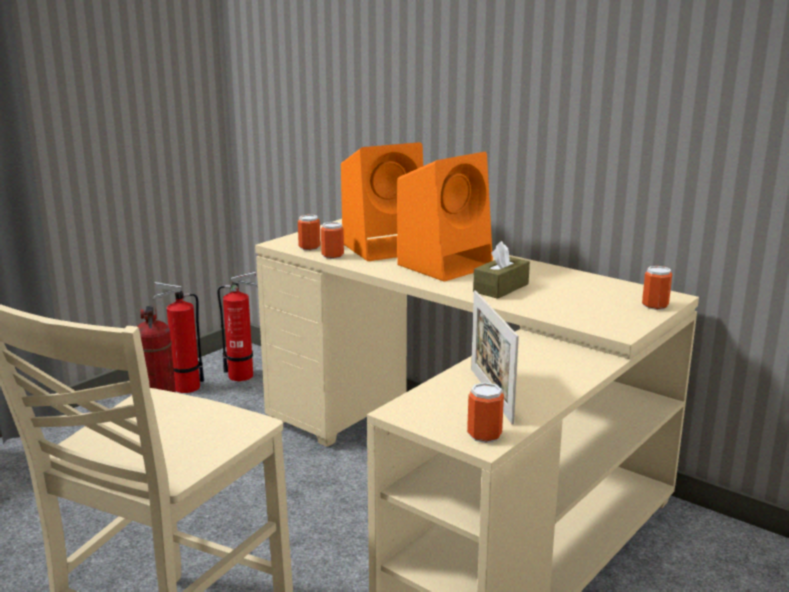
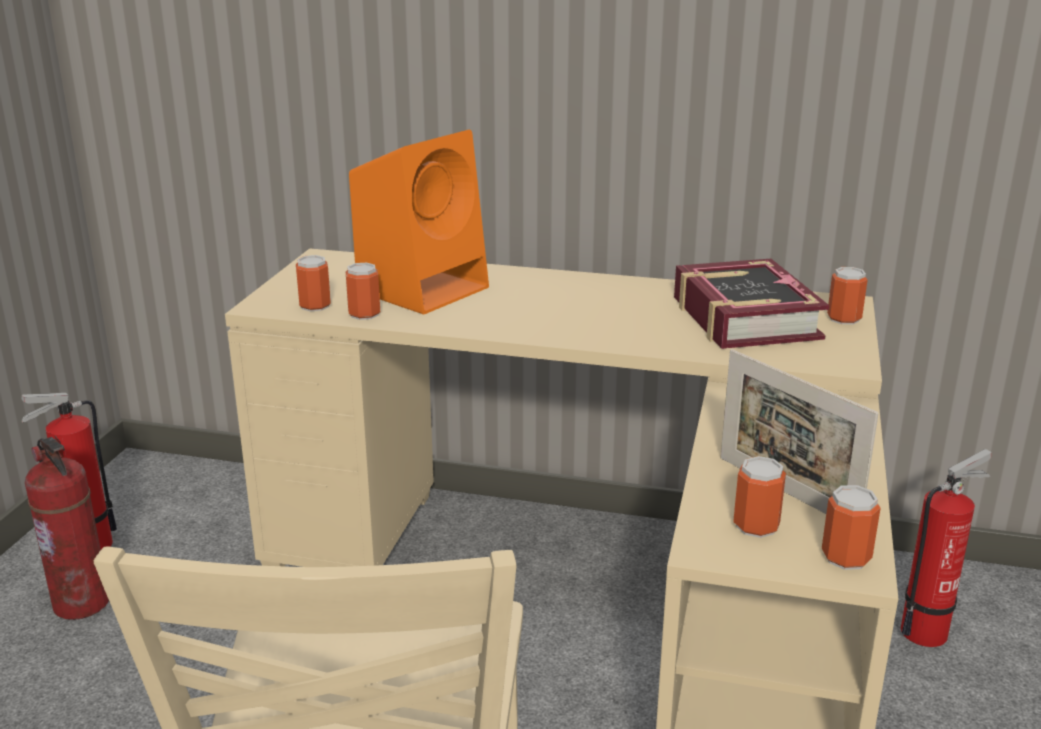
camera: 25 degrees left, 5 degrees up
fire extinguisher [217,272,258,381] -> fire extinguisher moved to [901,449,991,647]
orange speaker [397,152,493,282] -> none
brown tissue box [473,241,530,299] -> none
none -> book [674,259,829,349]
none -> can [733,456,786,538]

